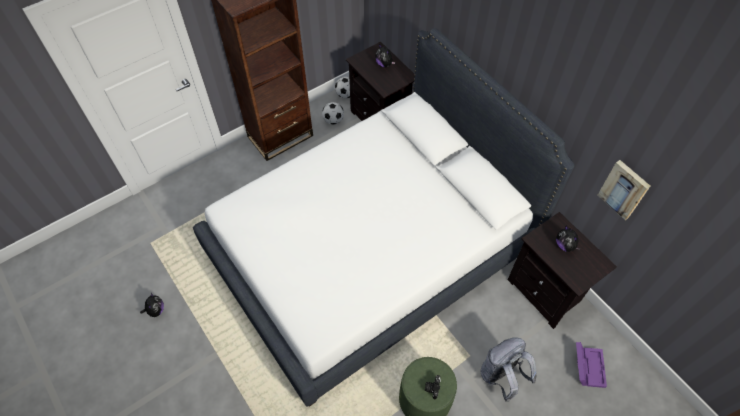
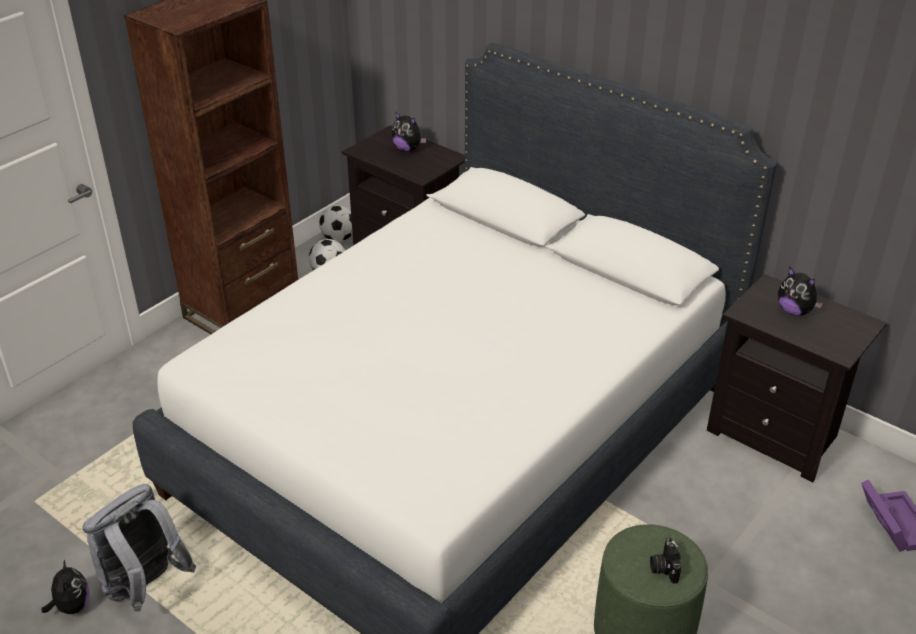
camera: 15 degrees left, 20 degrees down
grey backpack [481,337,537,402] -> grey backpack moved to [82,484,196,612]
picture [598,160,650,220] -> none

